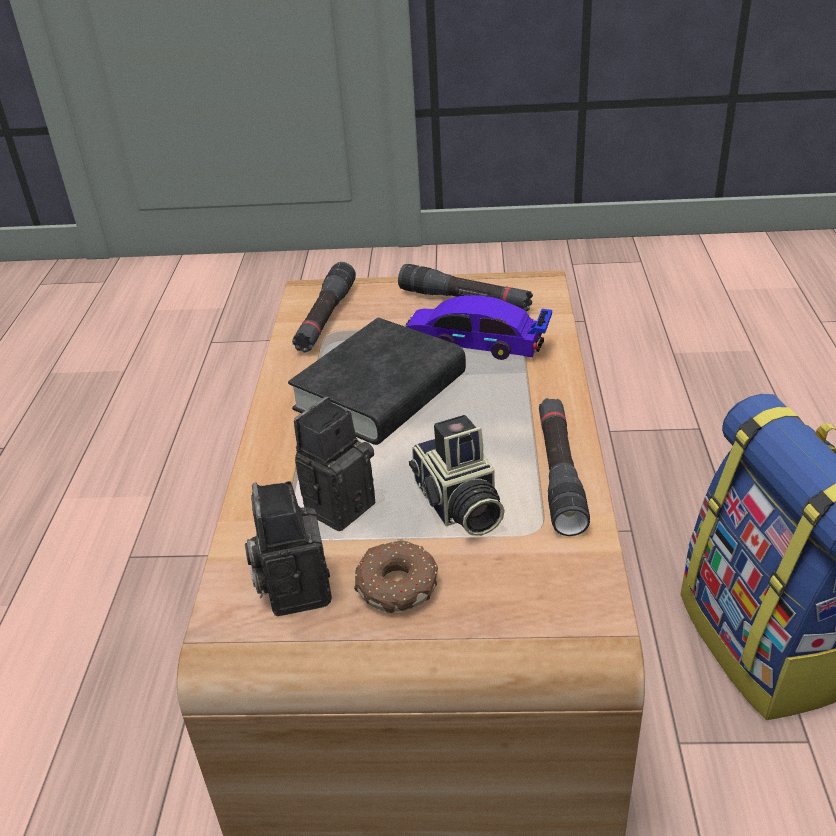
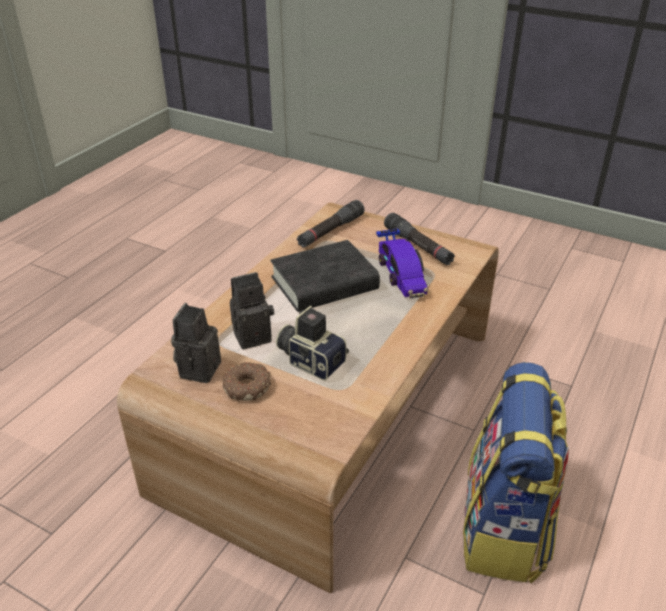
camera: 25 degrees right, 0 degrees up
toy car [405,295,552,360] -> toy car turned 150 degrees counterclockwise [376,229,428,299]
camera [409,415,505,536] -> camera turned 120 degrees clockwise [276,306,349,380]
black flashlight [539,398,590,536] -> none

